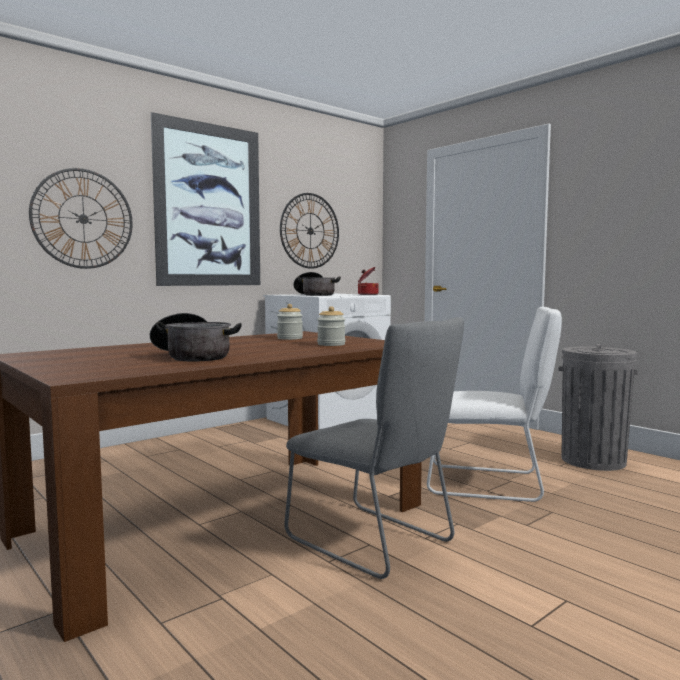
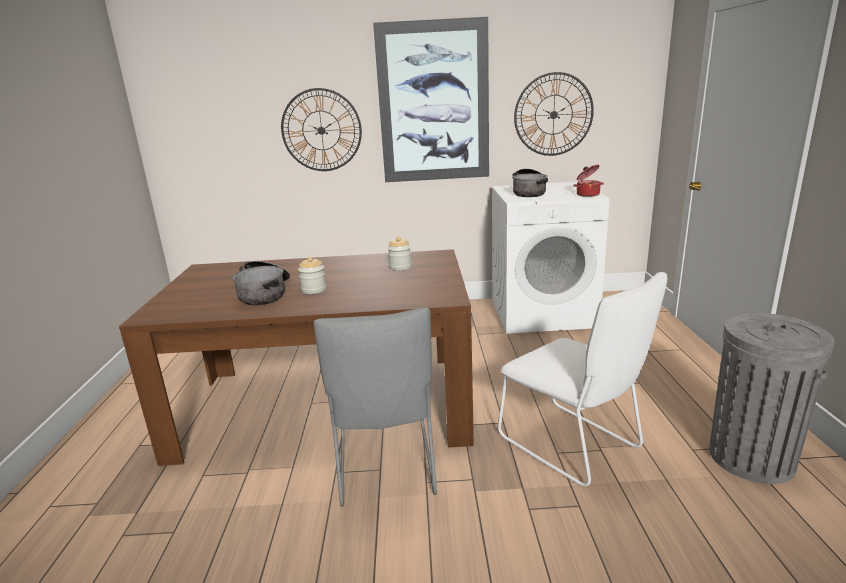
camera: 40 degrees right, 15 degrees up
jar [317,306,346,346] -> jar moved to [298,257,326,294]

